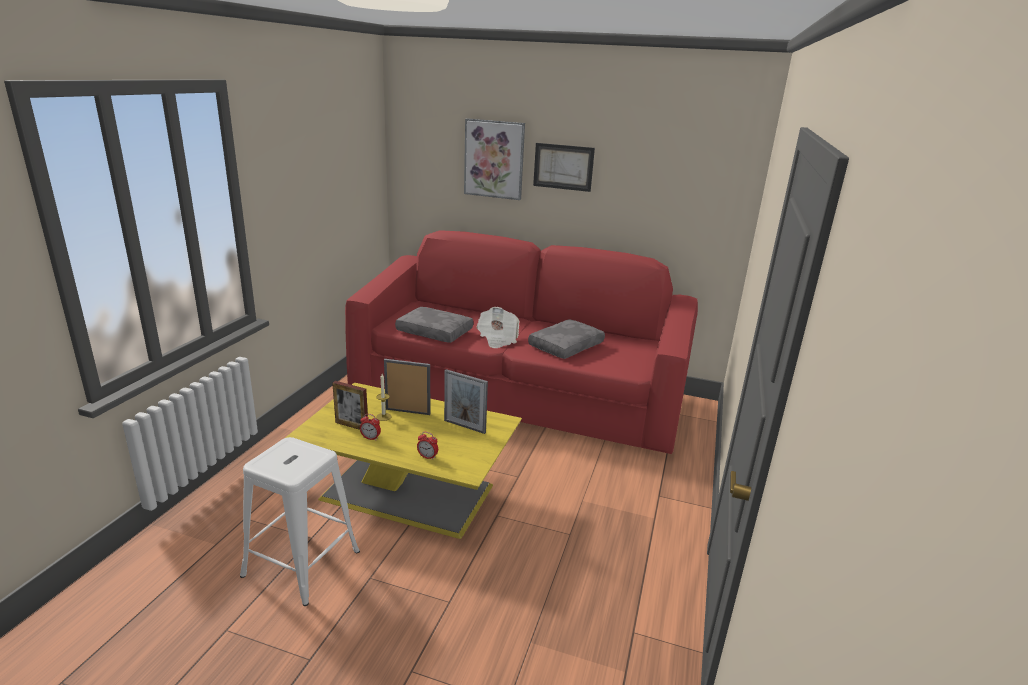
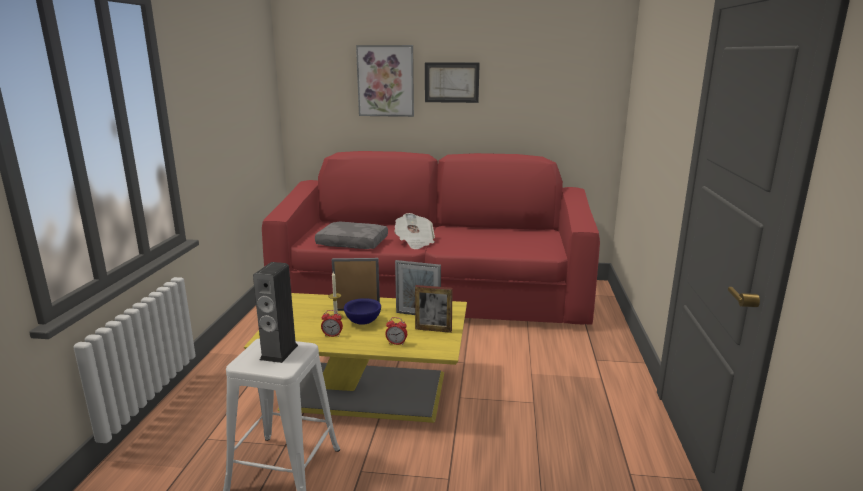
camera: 10 degrees left, 5 degrees down
picture frame [332,381,368,430] -> picture frame moved to [415,285,453,333]
grey pillow [528,319,605,359] -> none
none -> speaker [253,262,298,363]
none -> blue bowl [344,298,381,325]

